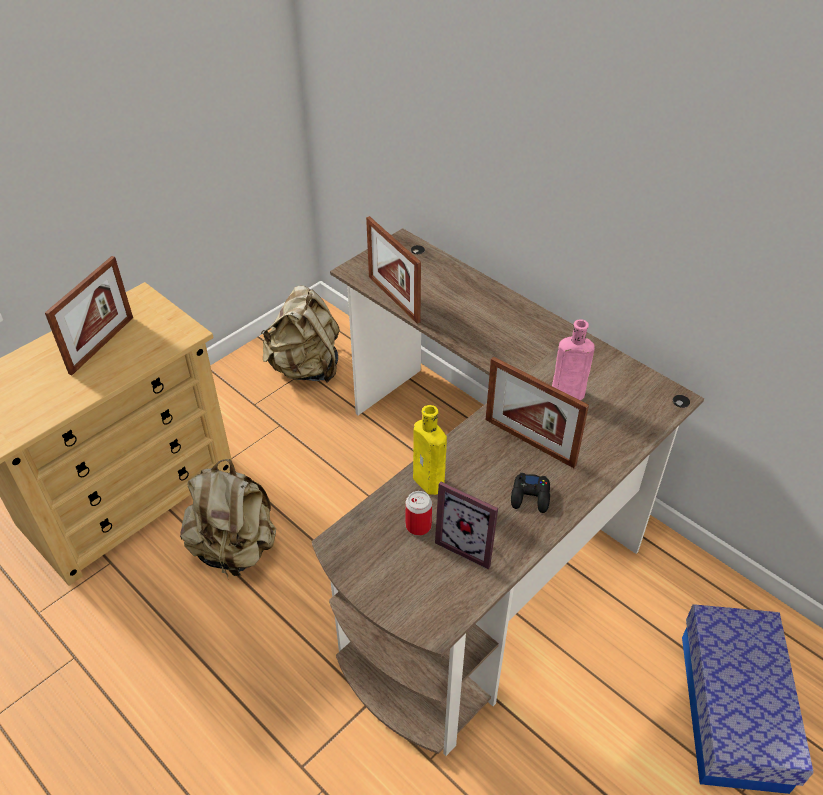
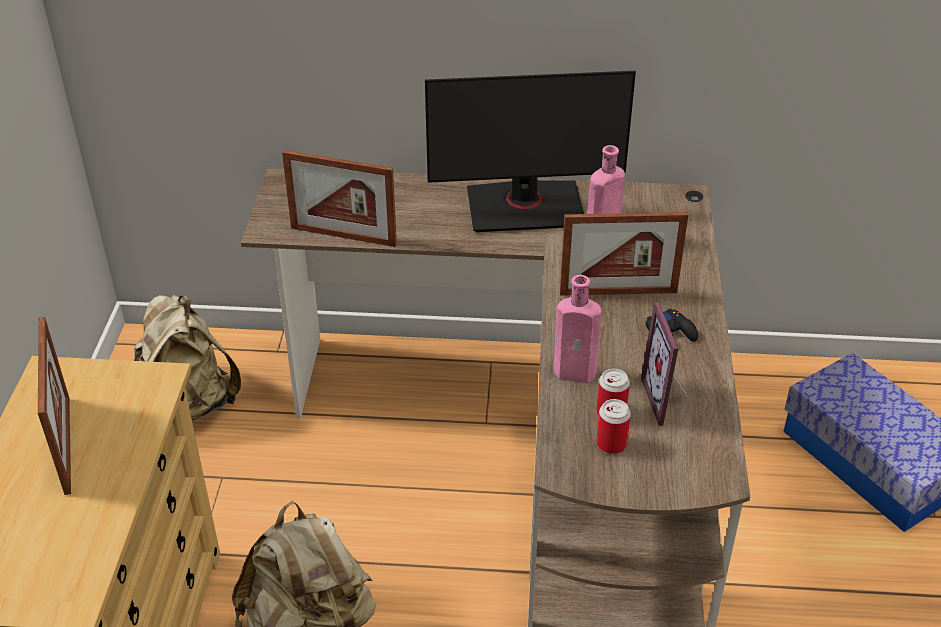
camera: 40 degrees left, 5 degrees down
yellow bottle [413,405,447,495] -> pink bottle [553,275,602,383]
picture frame [435,482,498,569] -> picture frame turned 90 degrees clockwise [641,302,689,426]
none -> monitor [425,71,636,232]
none -> can [596,399,631,454]

